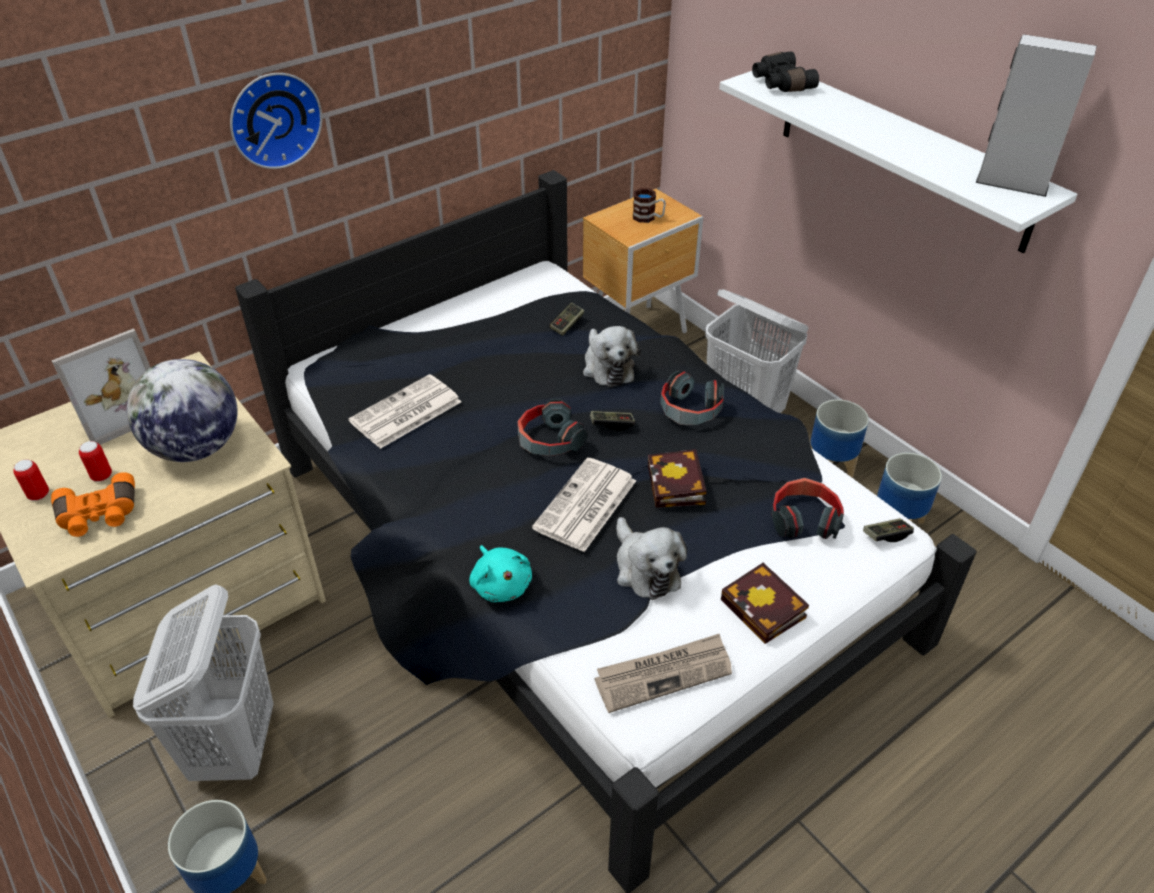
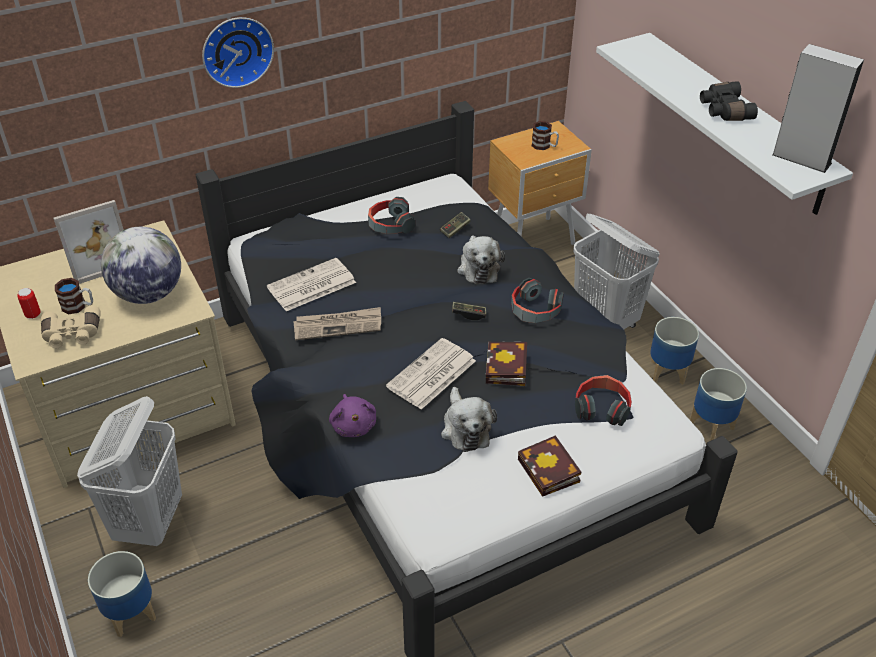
camera: 10 degrees right, 0 degrees up
orange binoculars [51,472,135,537] -> beige binoculars [41,306,100,348]
can [79,441,112,482] -> mug [55,278,93,314]
turquoise plush toy [469,545,532,602] -> purple plush toy [329,394,376,437]
headphones [517,399,587,456] -> headphones moved to [368,197,416,234]
newspaper [595,633,732,713] -> newspaper moved to [293,307,381,340]
black binoculars [752,51,819,92] -> black binoculars moved to [700,82,758,121]
game controller [863,518,914,542] -> none

